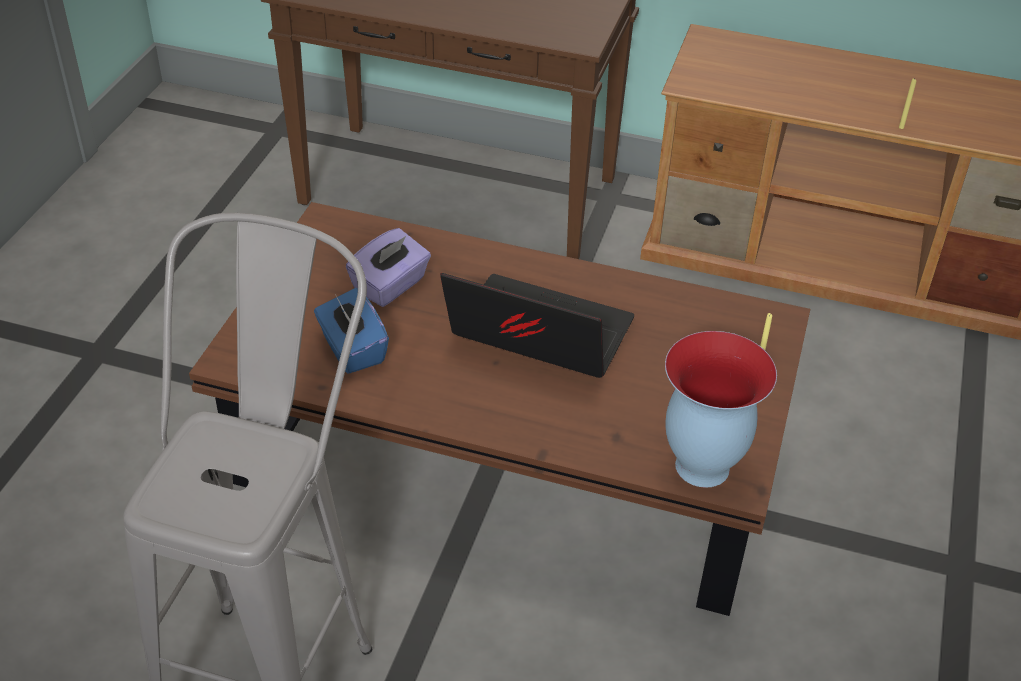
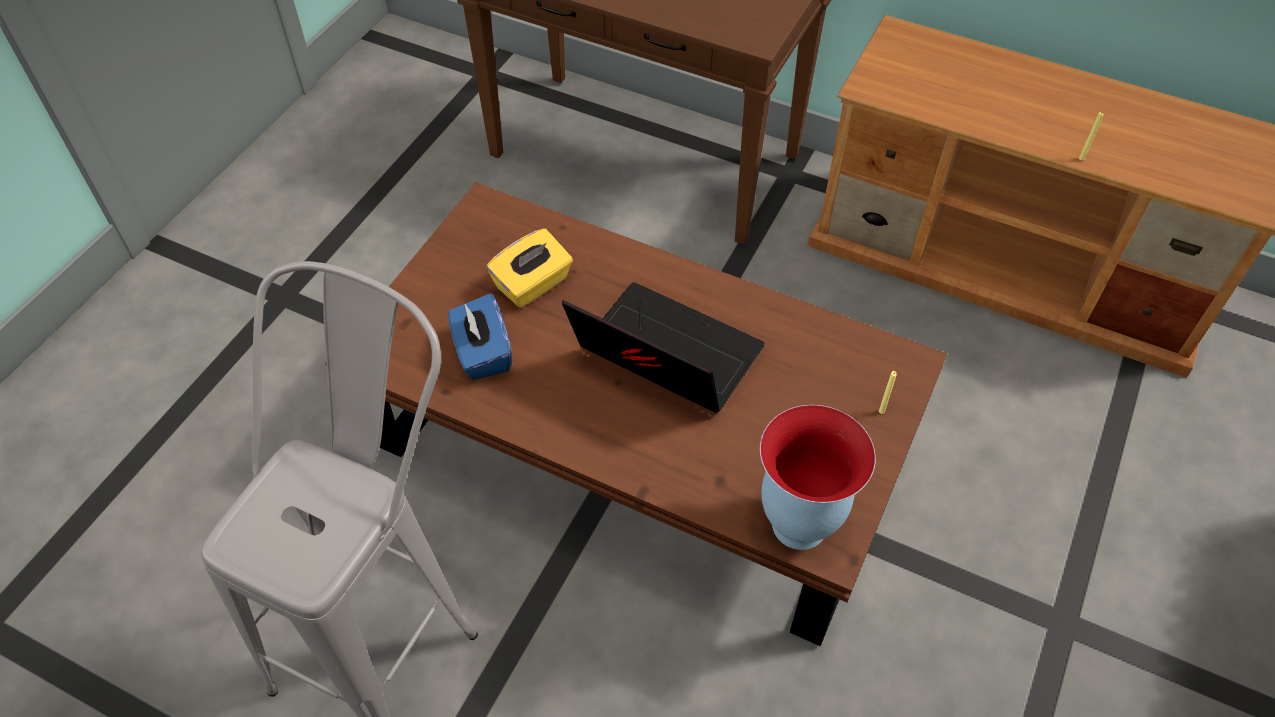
camera: 10 degrees right, 10 degrees up
purple tissue box [346,228,431,307] -> yellow tissue box [486,228,573,308]

